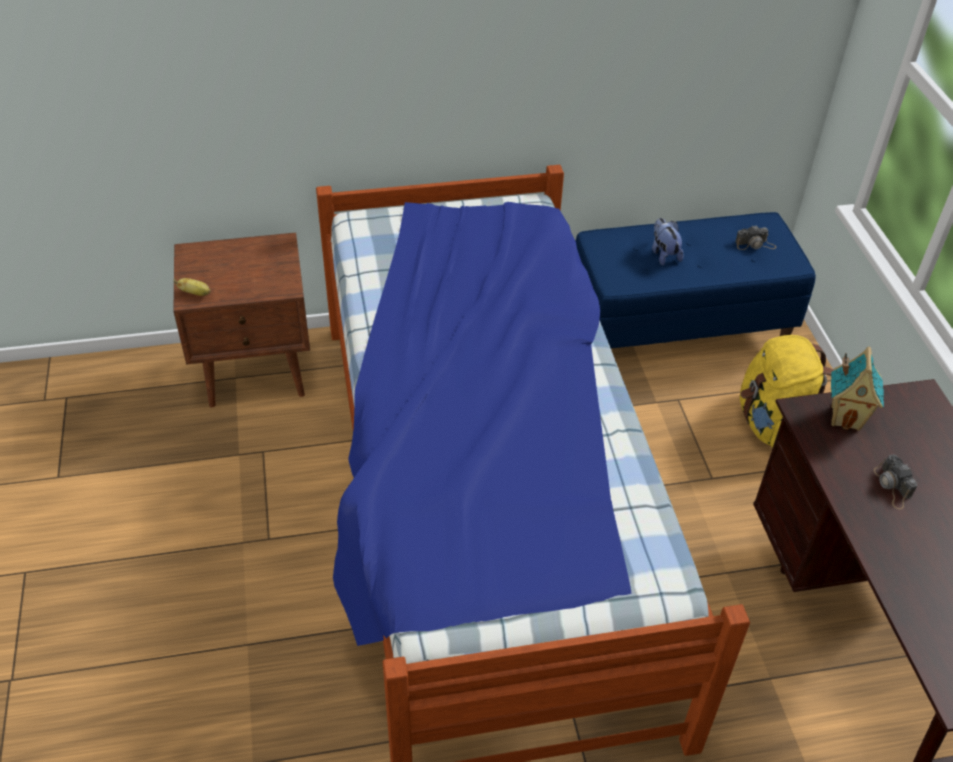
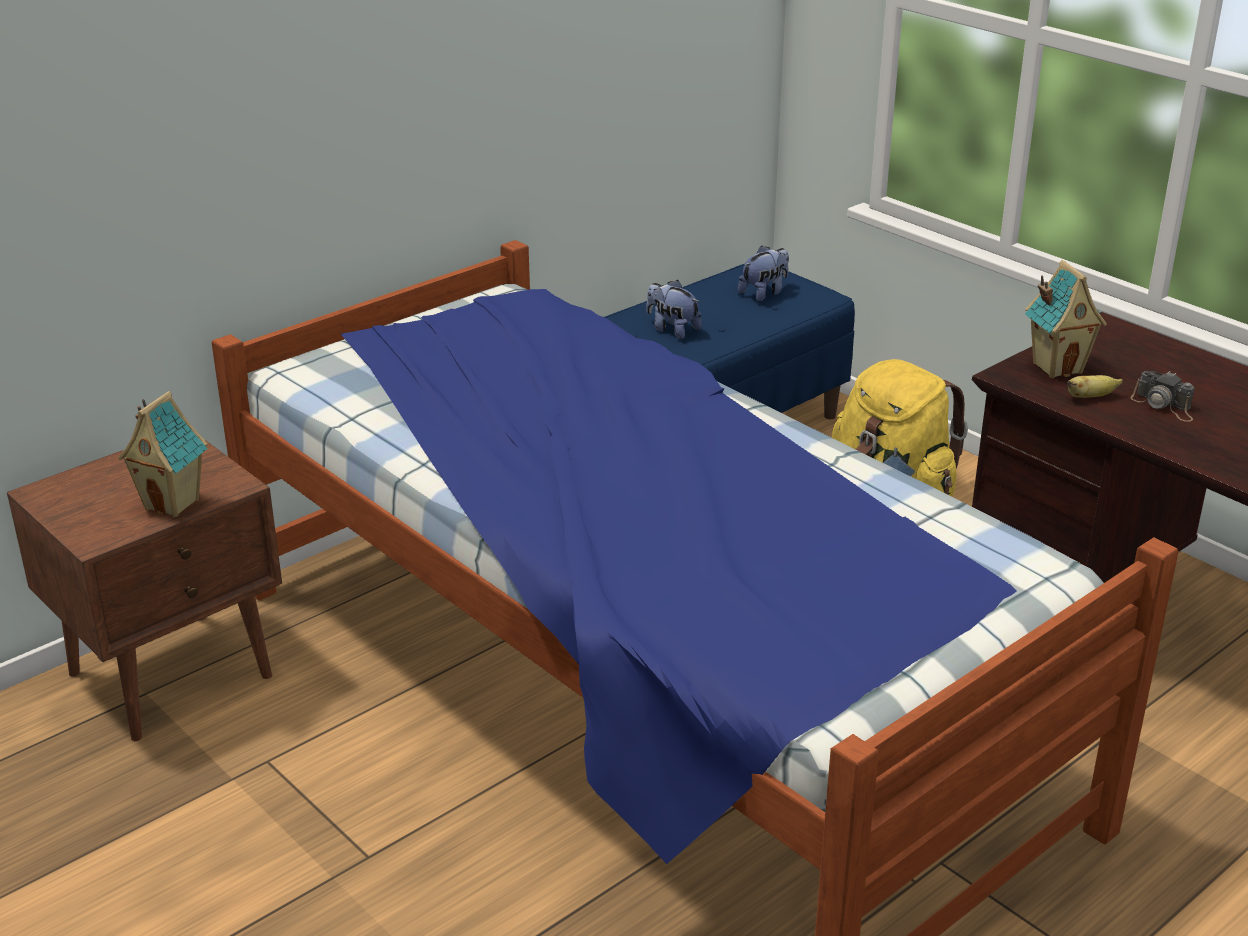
camera: 30 degrees left, 15 degrees down
banana [174,278,211,296] -> banana moved to [1067,375,1123,398]
camera [735,226,776,250] -> plush toy [738,245,789,302]
none -> toy house [118,391,208,517]

